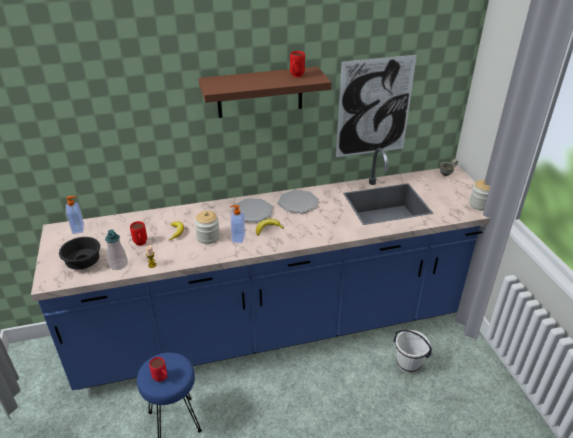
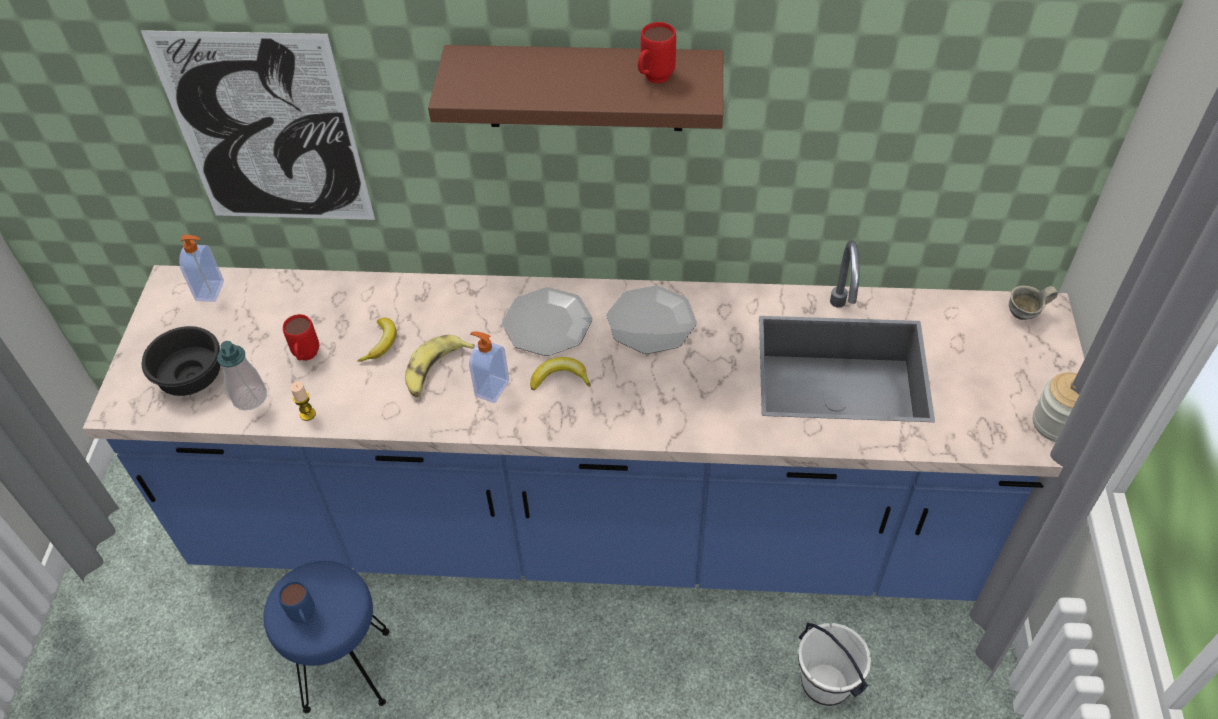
camera: 20 degrees right, 15 degrees up
red mug [149,357,167,382] -> blue mug [278,581,315,625]
jar [195,211,220,244] -> banana [405,335,475,397]
picture [336,55,417,157] -> picture moved to [141,30,375,220]

